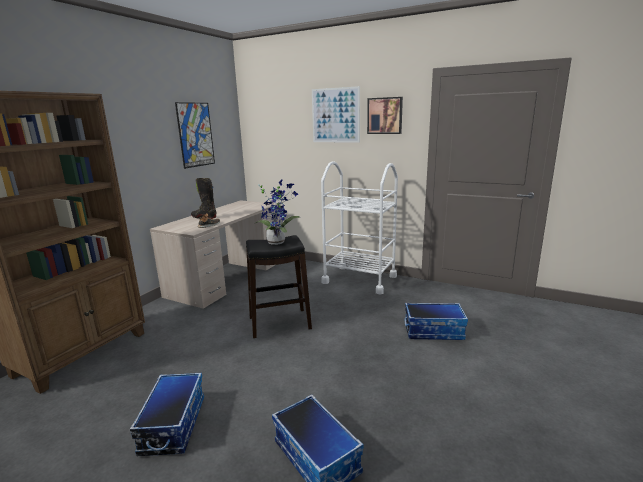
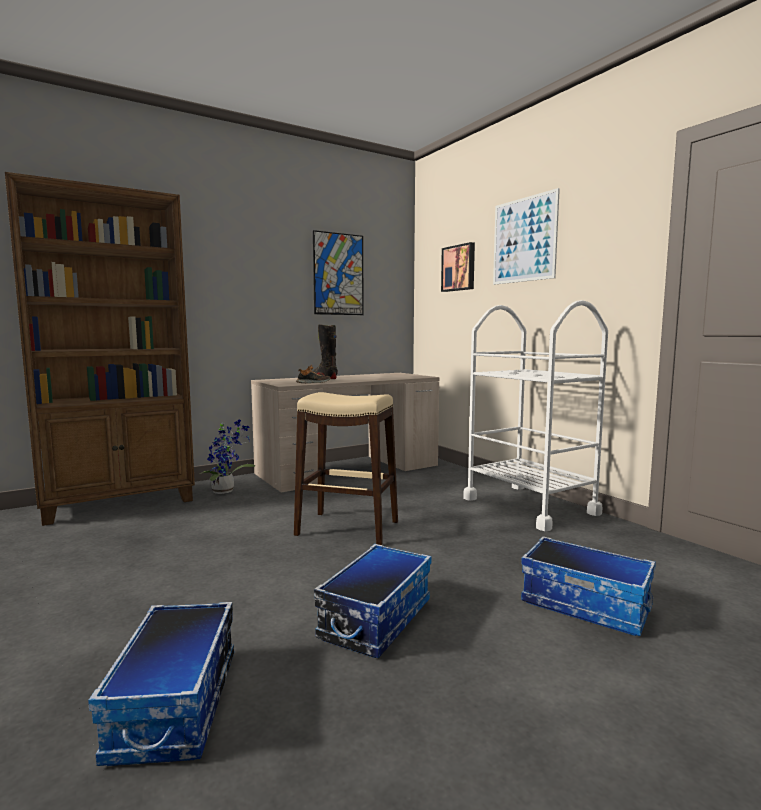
camera: 30 degrees right, 10 degrees down
storage box [130,373,204,456] -> storage box moved to [314,544,432,658]
black stool [246,235,312,338] -> beige stool [294,392,398,545]
potted plant [256,179,299,245] -> potted plant moved to [200,420,255,494]
picture [367,97,403,134] -> picture moved to [441,242,475,292]

